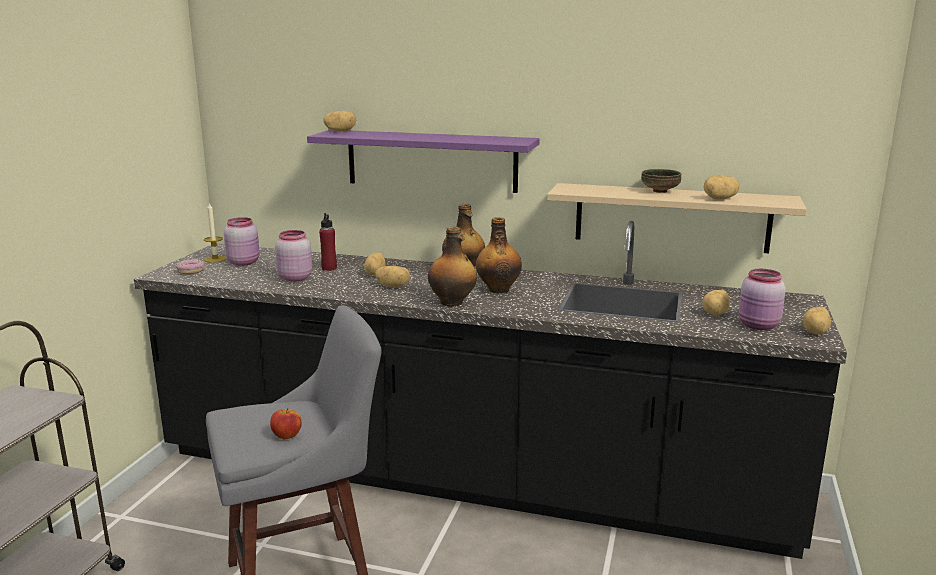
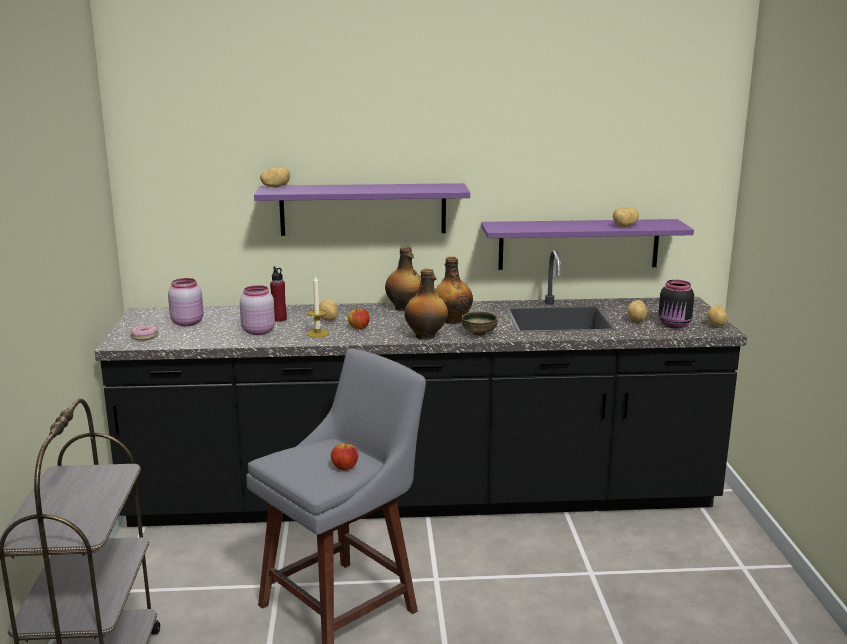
camera: 20 degrees left, 0 degrees up
candle [204,202,227,263] -> candle moved to [306,275,329,337]
potato [375,266,410,288] -> apple [348,307,370,330]
beige shelf [547,183,807,253] -> purple shelf [481,219,694,270]
bowl [641,169,682,193] -> bowl moved to [462,312,497,336]
pink jar [738,269,786,330] -> black jar [658,280,694,328]

